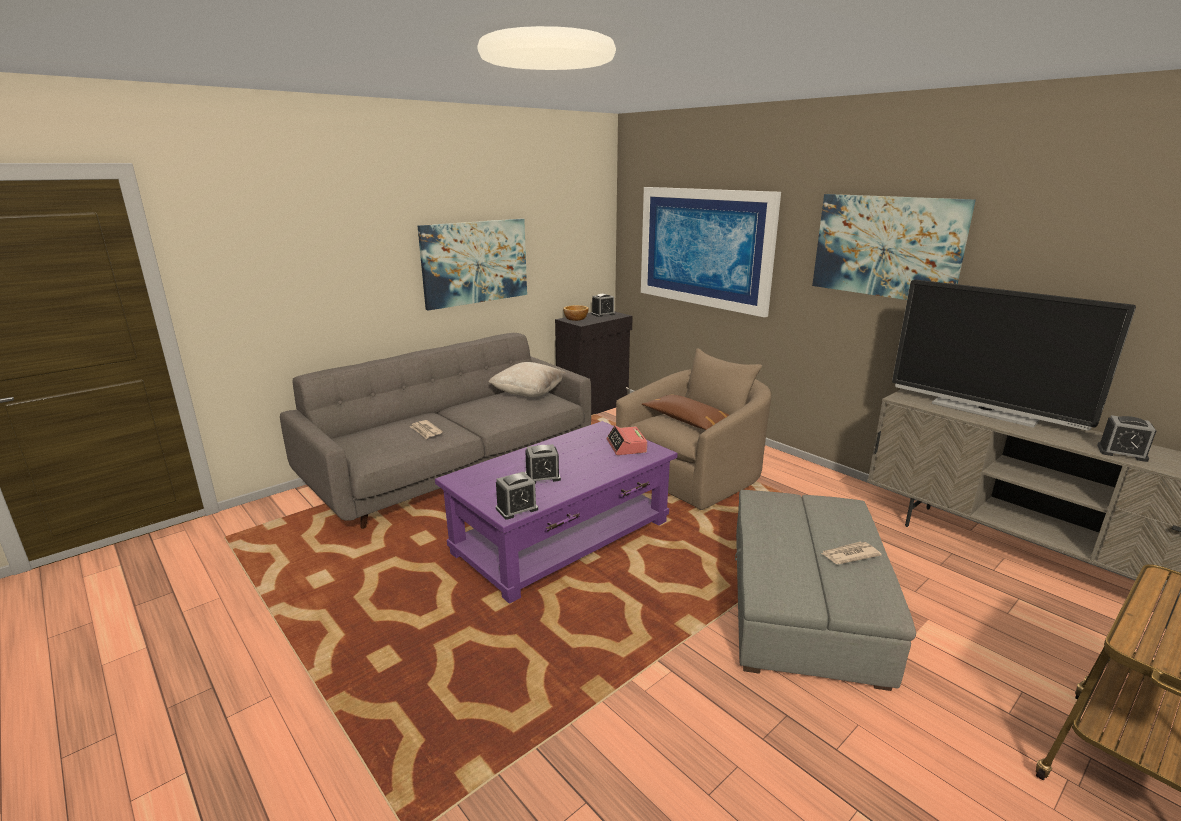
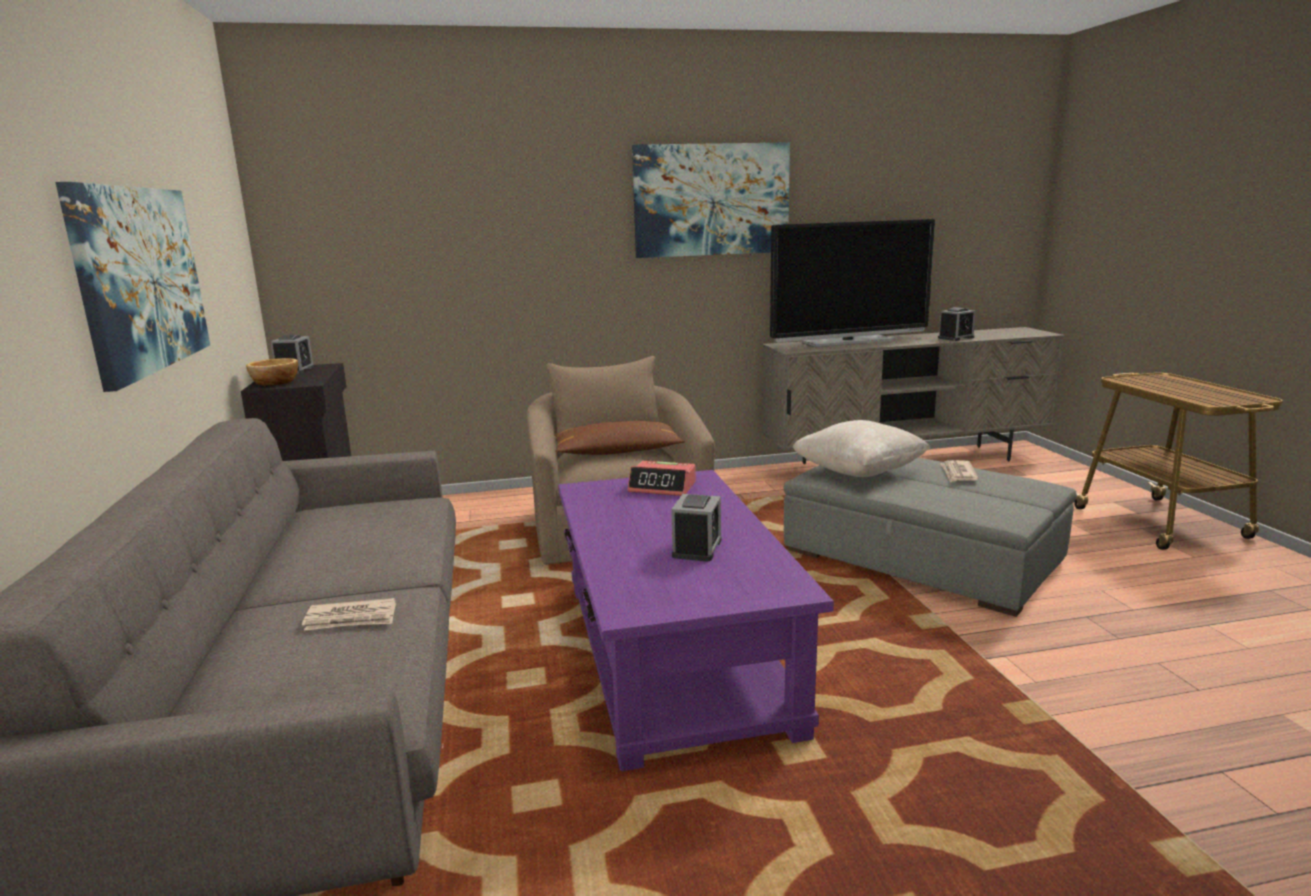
camera: 60 degrees left, 5 degrees down
beige pillow [488,362,566,397] -> beige pillow moved to [792,420,931,477]
alarm clock [496,472,538,520] -> none
picture [641,187,781,317] -> none

